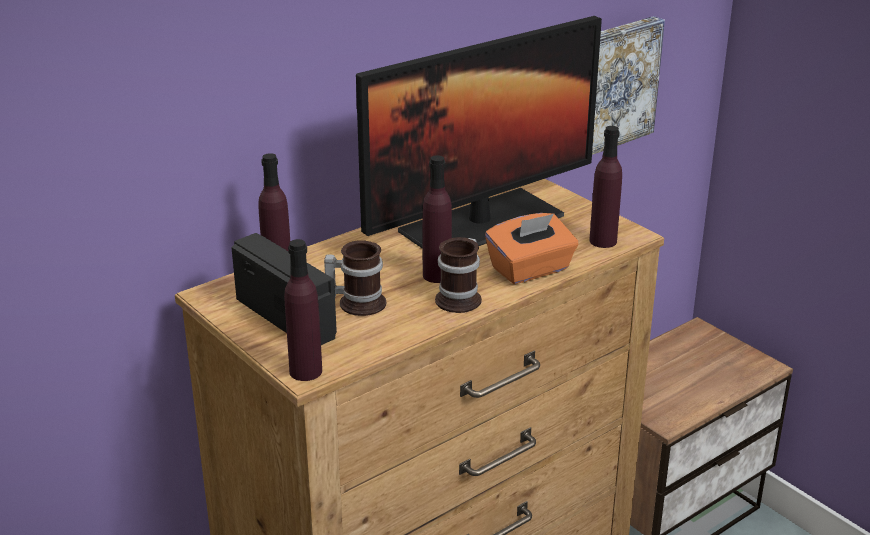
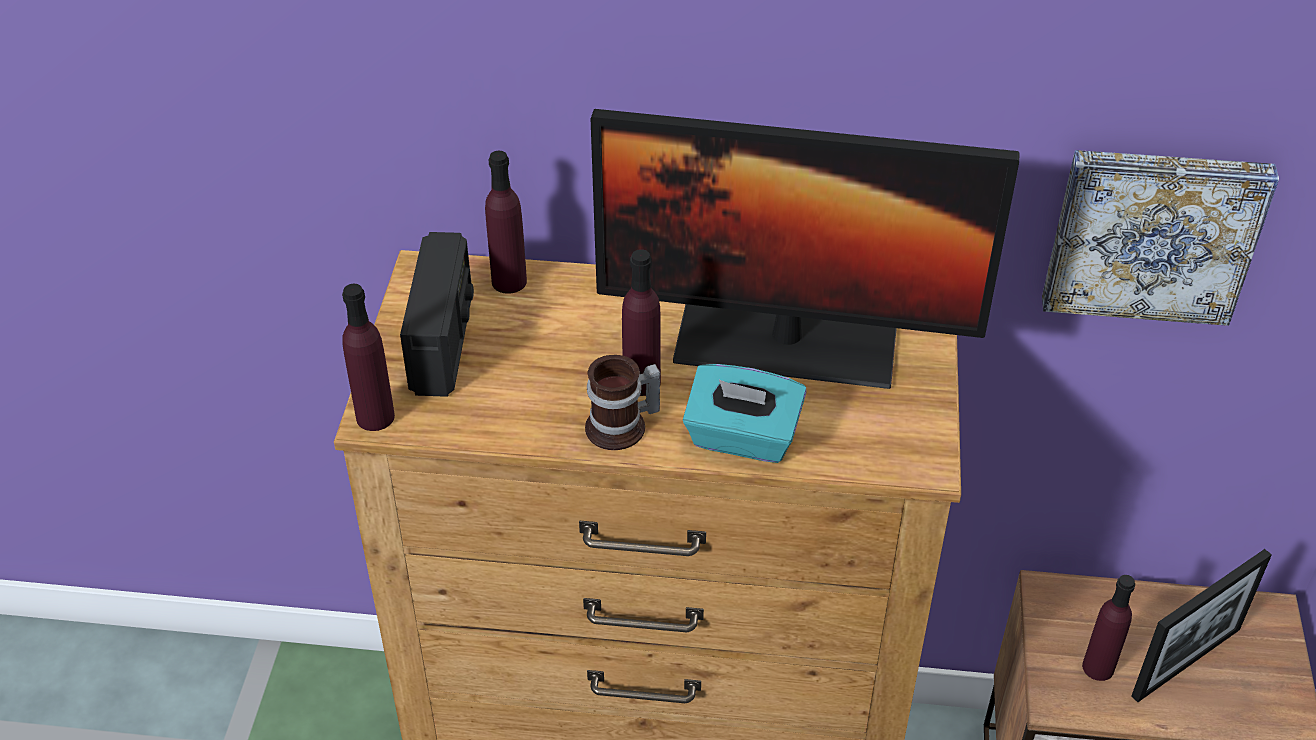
camera: 45 degrees right, 15 degrees up
mug [324,240,386,316] -> none
orange tissue box [485,213,578,284] -> turquoise tissue box [683,364,807,463]
purple bottle [589,126,622,248] -> purple bottle moved to [1082,575,1135,681]
none -> picture frame [1131,549,1272,702]

